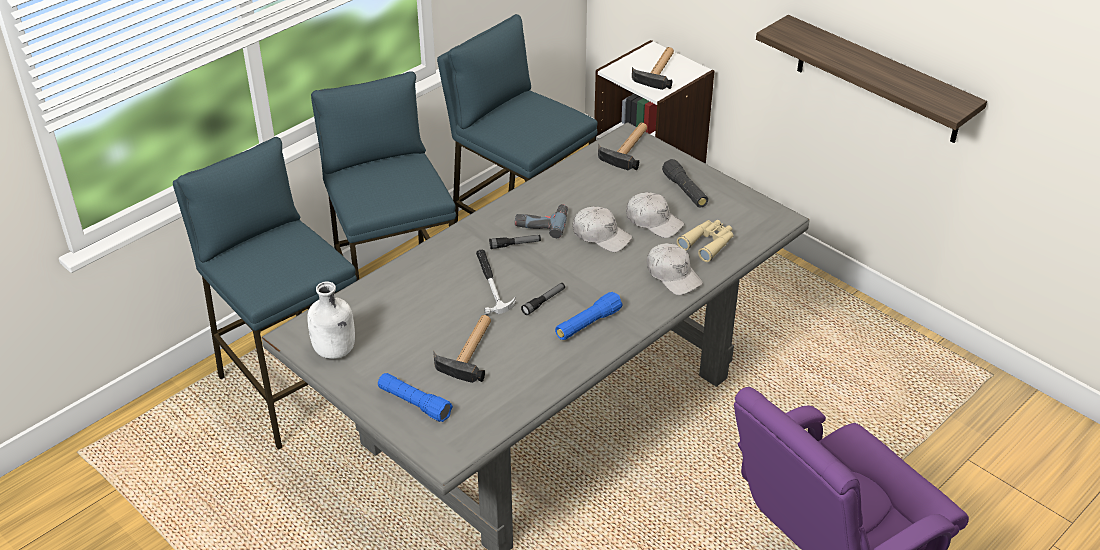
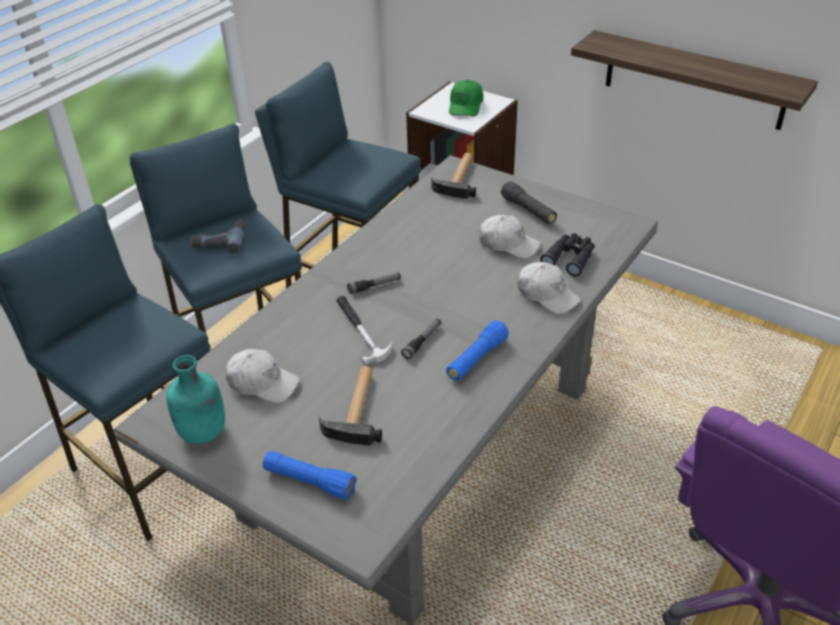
camera: 10 degrees left, 0 degrees up
white bottle [307,282,355,359] -> turquoise bottle [166,355,225,444]
power drill [515,204,568,238] -> power drill moved to [190,220,245,253]
white cap [573,206,632,252] -> white cap moved to [225,349,300,403]
hammer [632,47,674,90] -> green cap [449,80,483,117]
beige binoculars [677,220,733,262] -> black binoculars [540,233,595,277]

